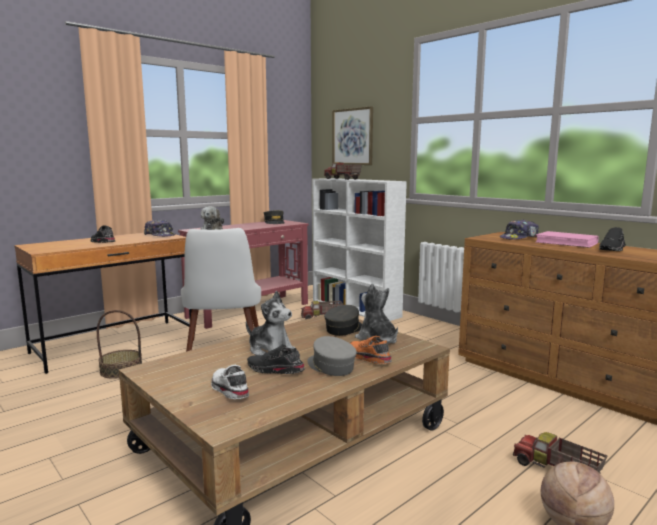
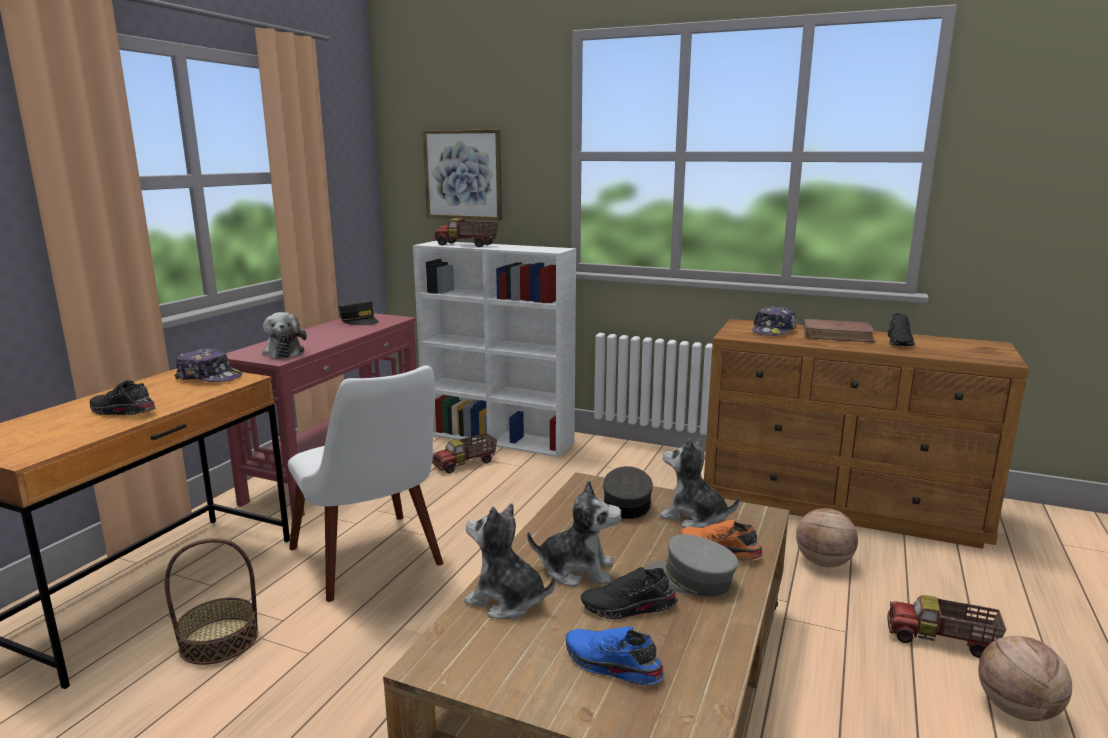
camera: 25 degrees left, 5 degrees up
white shoe [211,365,249,399] -> blue shoe [566,627,665,685]
pink book [535,231,599,248] -> brown book [803,319,875,343]
none -> plush toy [464,503,556,619]
none -> basketball [796,508,858,567]

